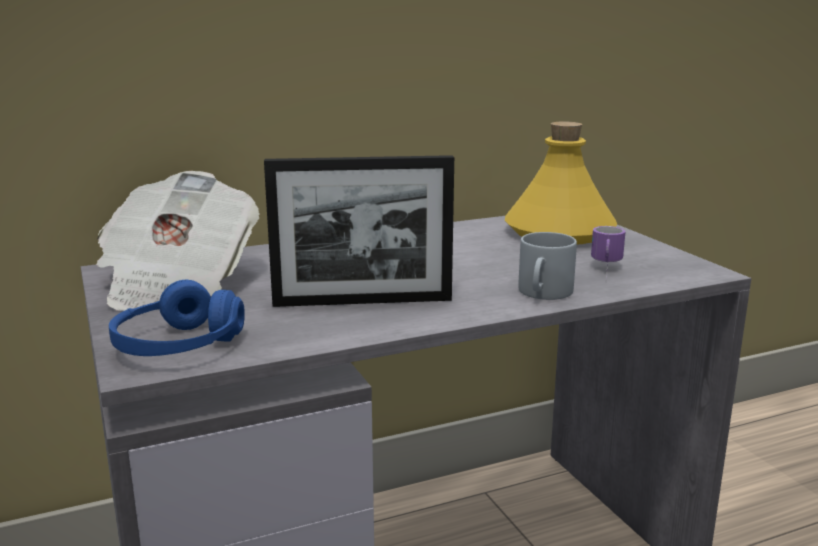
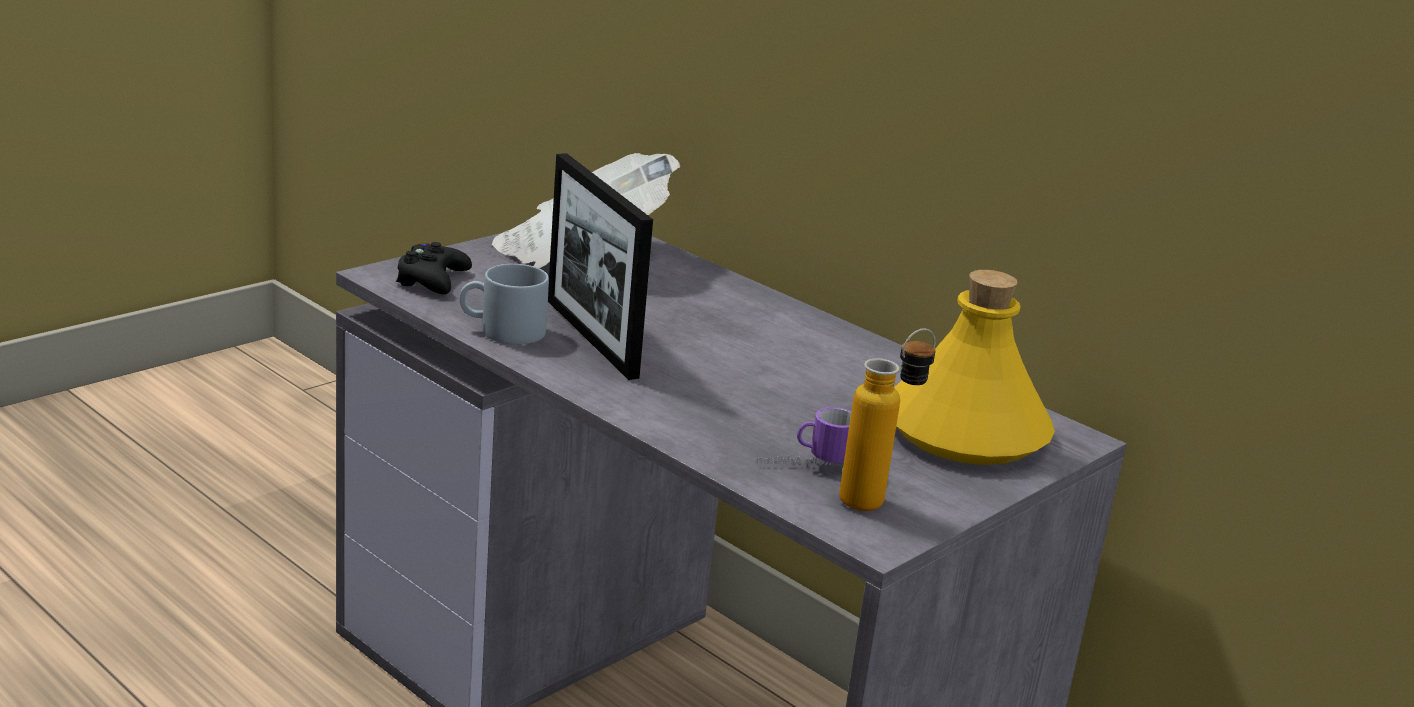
camera: 65 degrees right, 5 degrees up
blue headphones [109,280,245,356] -> black game controller [396,242,472,294]
grey mug [518,232,577,300] -> grey mug moved to [459,264,549,345]
none -> bottle [839,329,936,511]

